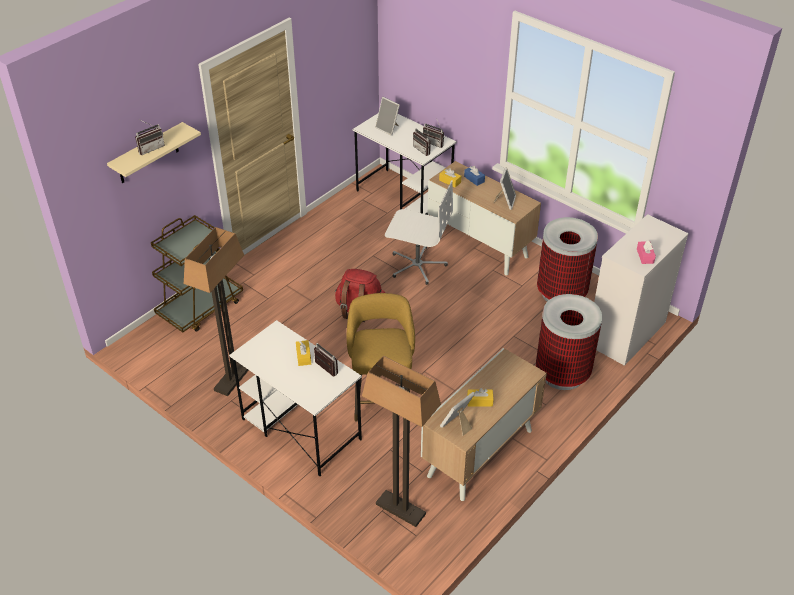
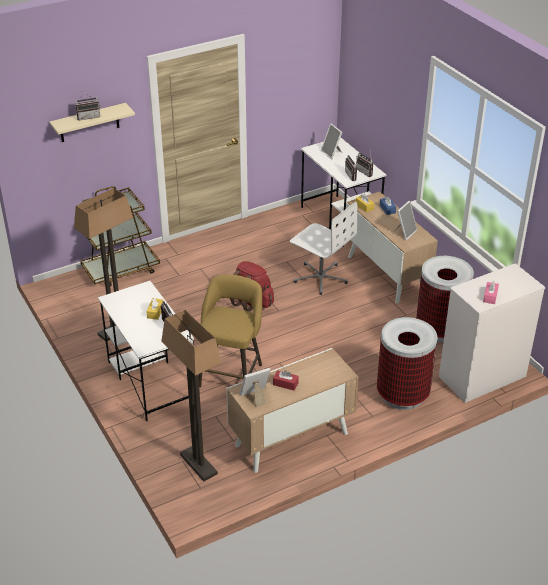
camera: 20 degrees right, 5 degrees down
yellow tissue box [467,388,494,407] -> red tissue box [273,370,299,391]

